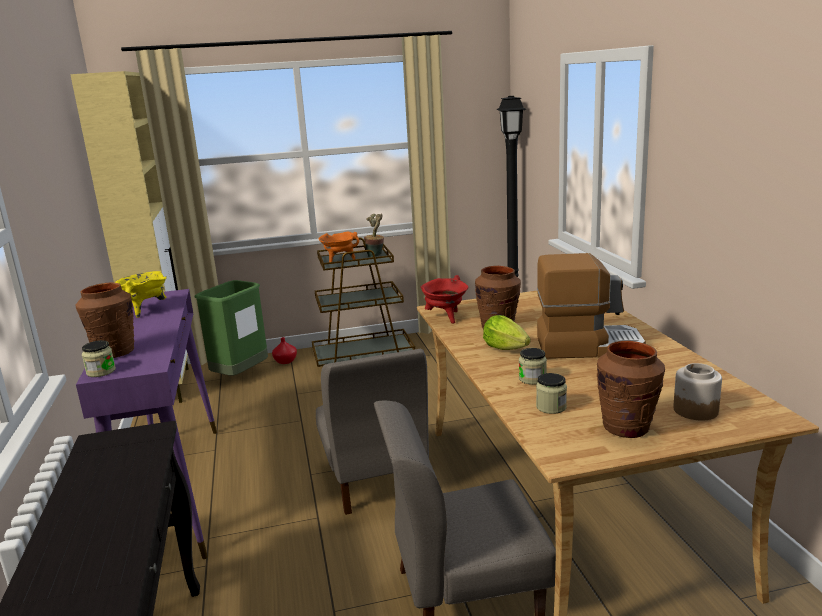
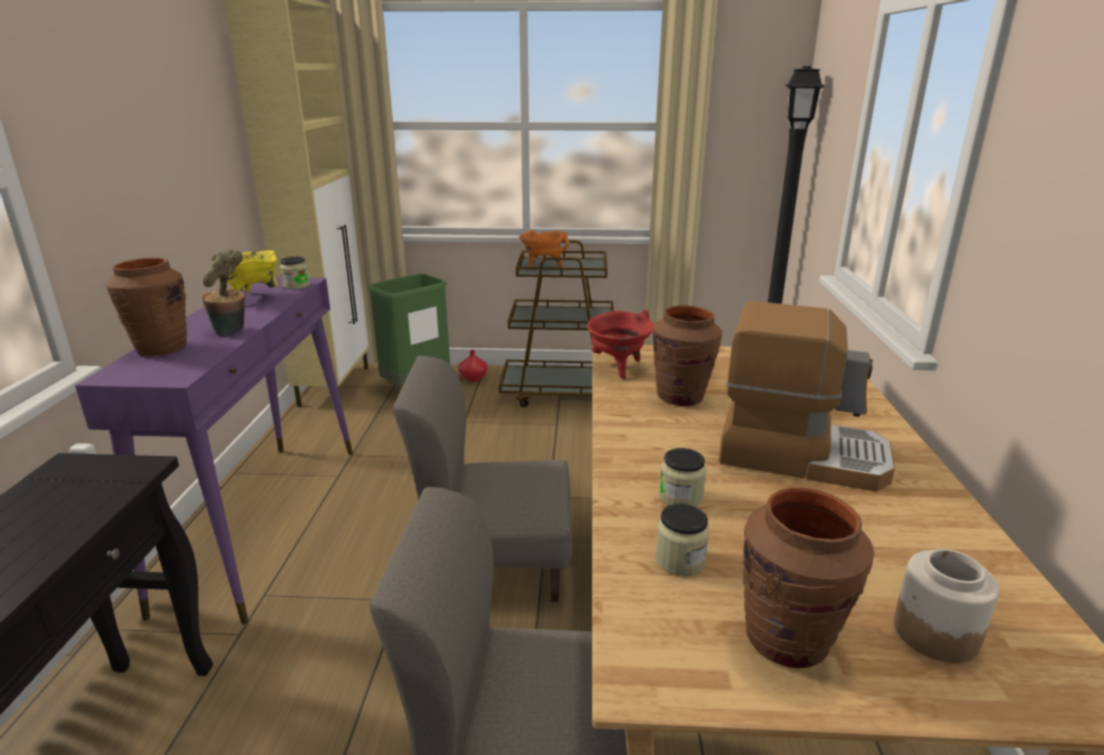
camera: 15 degrees right, 5 degrees up
jar [82,340,116,377] -> jar moved to [280,256,310,289]
grey chair [316,349,429,515] -> grey chair turned 90 degrees clockwise [393,356,572,602]
potted plant [364,213,384,257] -> potted plant moved to [201,249,245,335]
lettuce [483,315,531,350] -> none

